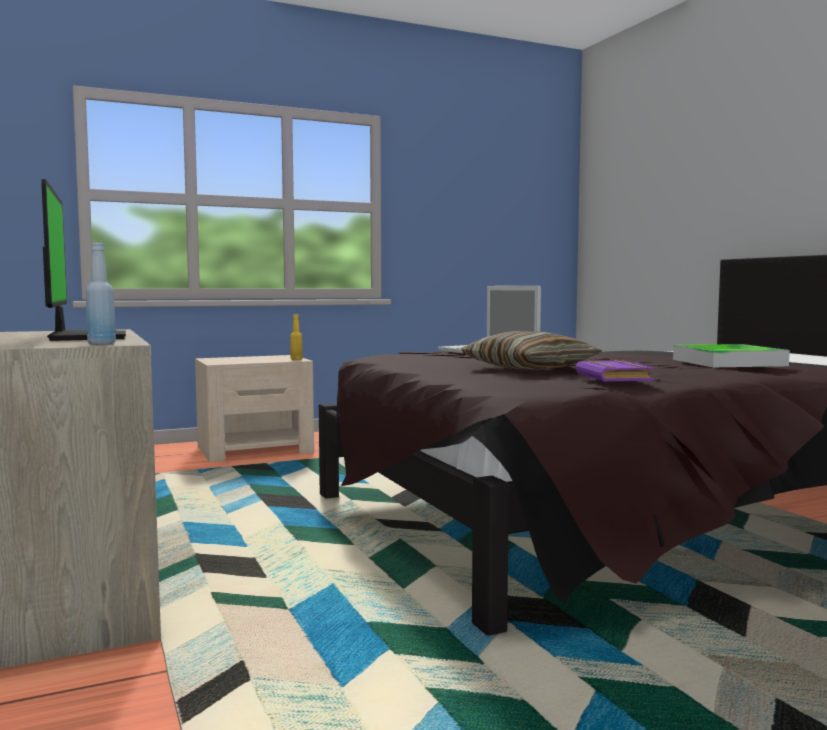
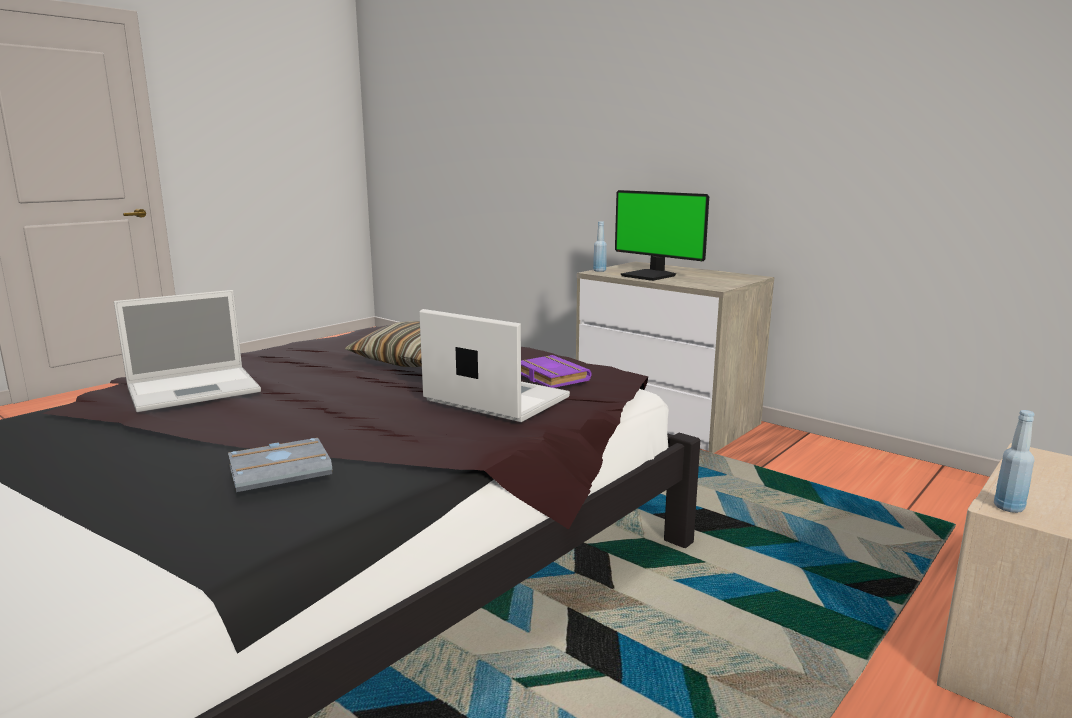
camera: 155 degrees right, 10 degrees up
yellow bottle [290,314,303,360] -> blue bottle [994,410,1035,513]
purple book [575,360,654,381] -> purple book moved to [521,355,592,388]
tray [673,344,790,367] -> laptop [114,290,261,412]
none -> grey book [228,438,332,492]

